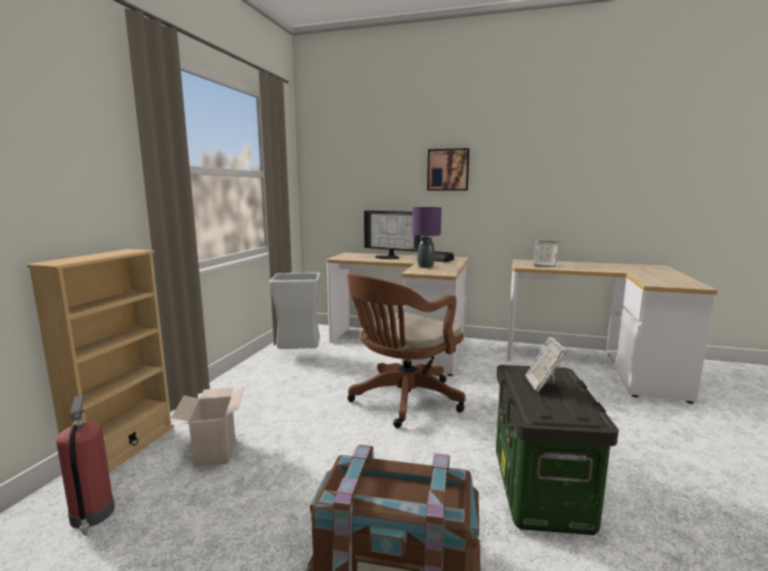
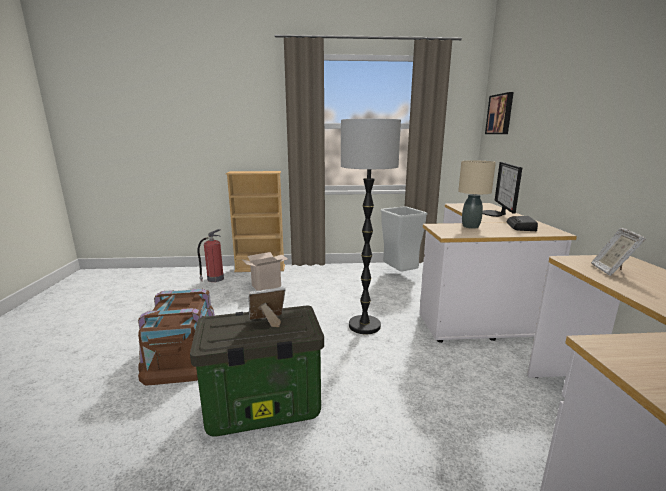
camera: 70 degrees right, 5 degrees up
brown office chair [347,274,466,428] -> floor lamp [341,119,401,334]
purple table lamp [412,207,442,268] -> beige table lamp [458,160,496,229]
picture [427,148,470,191] -> picture moved to [485,92,514,134]

